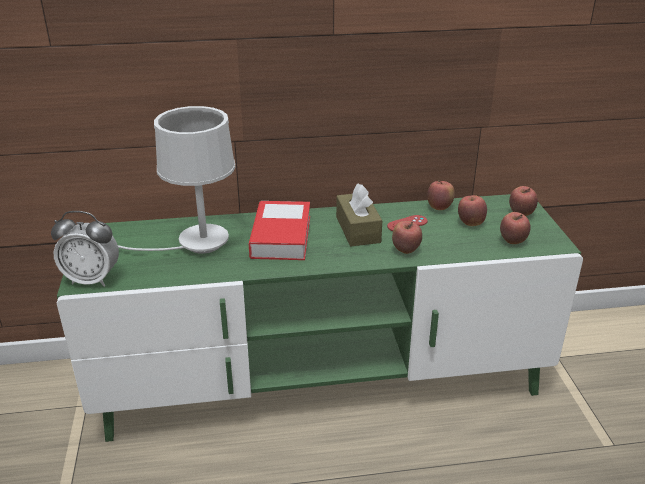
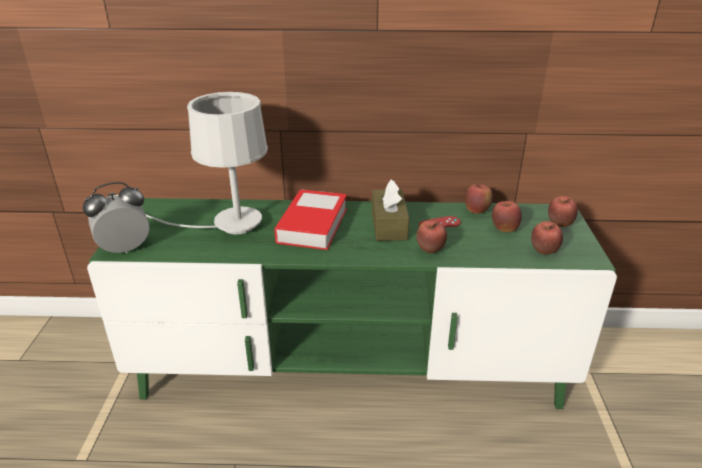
camera: 10 degrees right, 0 degrees up
alarm clock [51,211,119,287] -> alarm clock turned 135 degrees clockwise [83,182,149,253]

